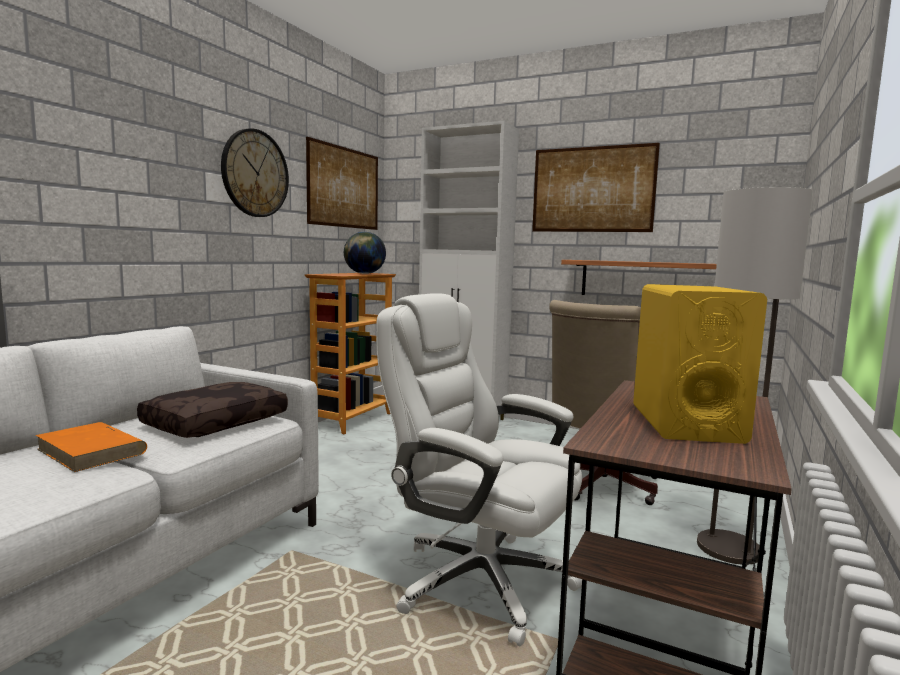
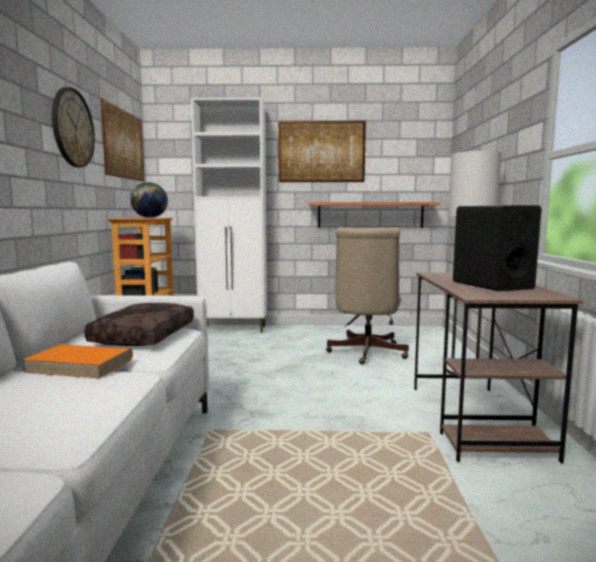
camera: 25 degrees left, 0 degrees up
white office chair [376,293,582,647] -> none
yellow speaker [633,284,767,444] -> black speaker [453,206,541,291]

